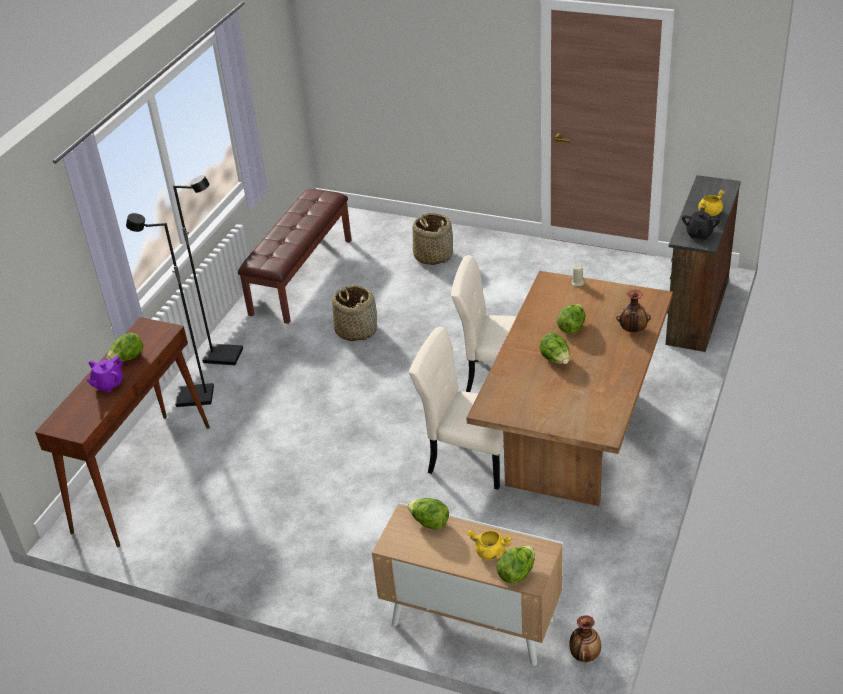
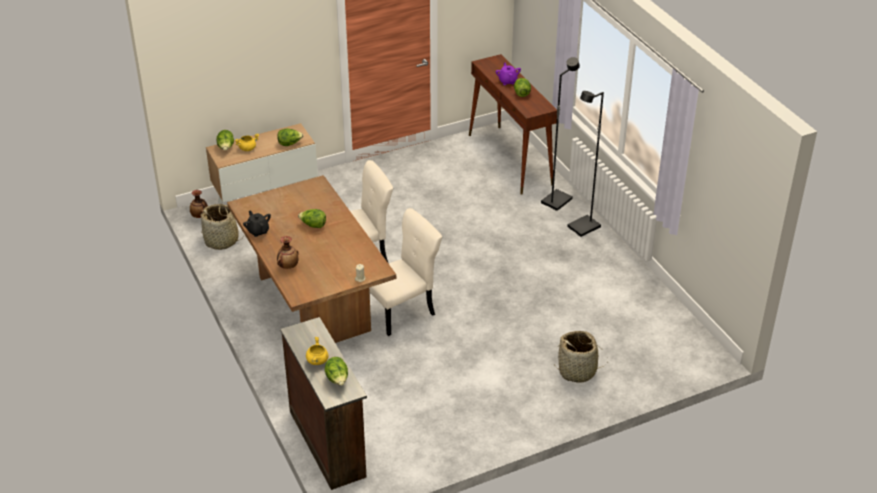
camera: 130 degrees right, 0 degrees up
brown bench [238,189,351,324] -> none
basket [332,285,377,341] -> basket moved to [201,204,244,250]
lettuce [557,304,586,334] -> lettuce moved to [325,357,348,386]
black teapot [682,208,720,240] -> black teapot moved to [243,210,271,237]

